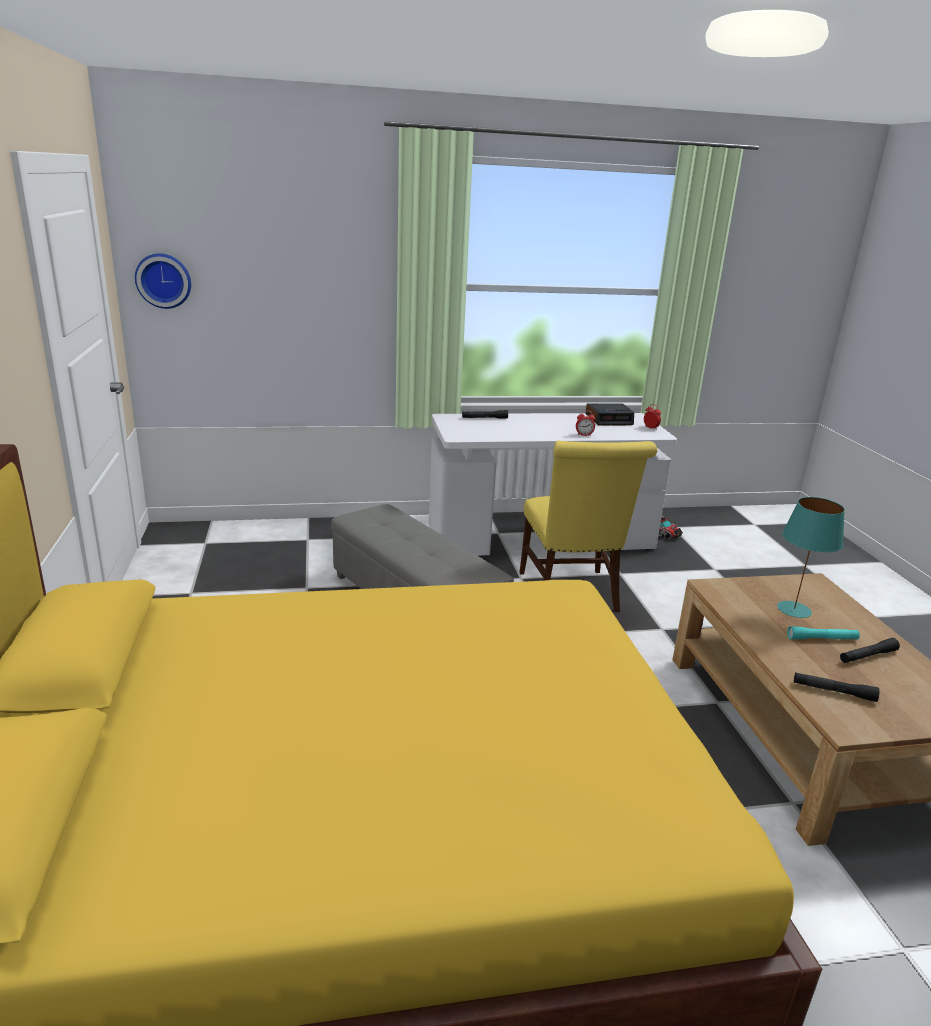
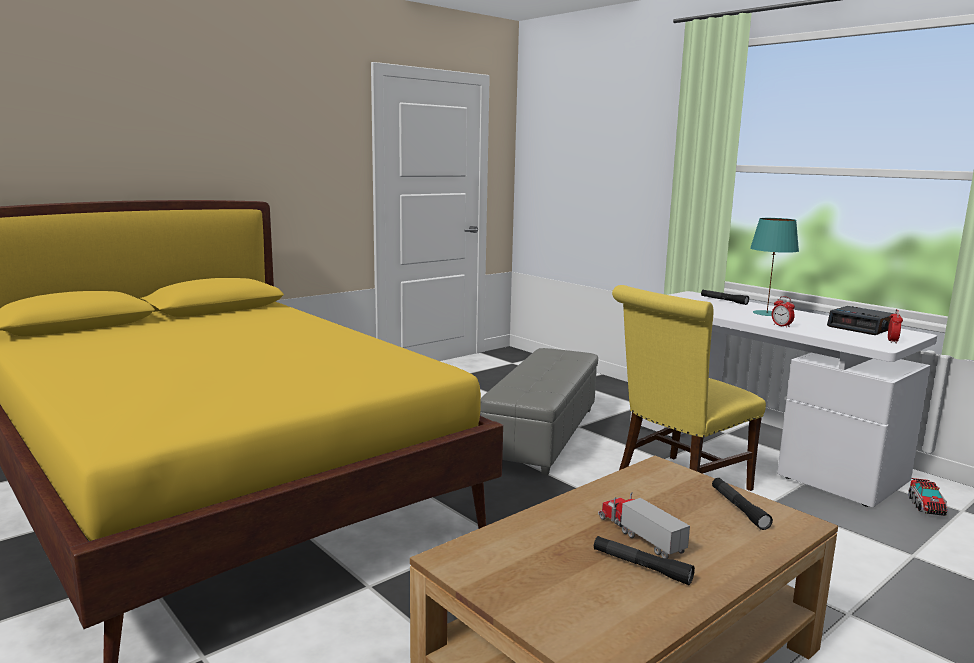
camera: 60 degrees right, 10 degrees down
wall clock [135,253,191,309] -> none
turquoise table lamp [777,497,845,618] -> turquoise table lamp moved to [750,218,799,316]
turquoise flashlight [787,626,860,640] -> toy truck [598,493,690,559]
black flashlight [794,672,880,702] -> black flashlight moved to [712,478,773,530]

